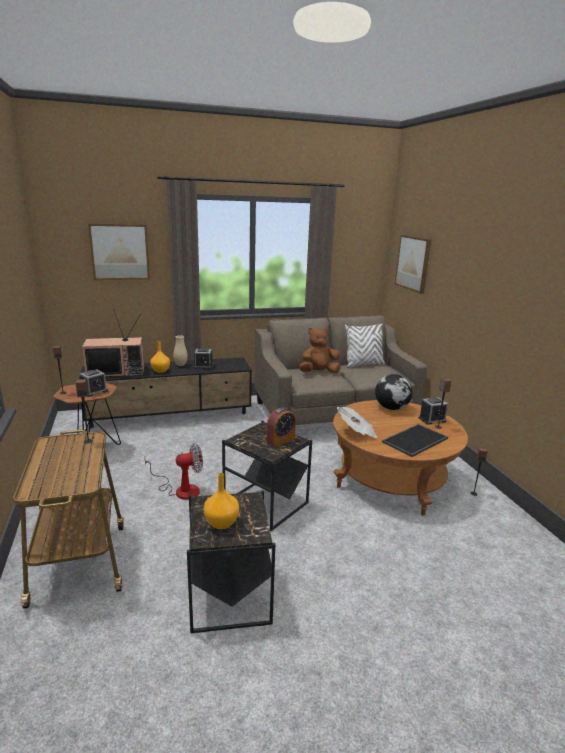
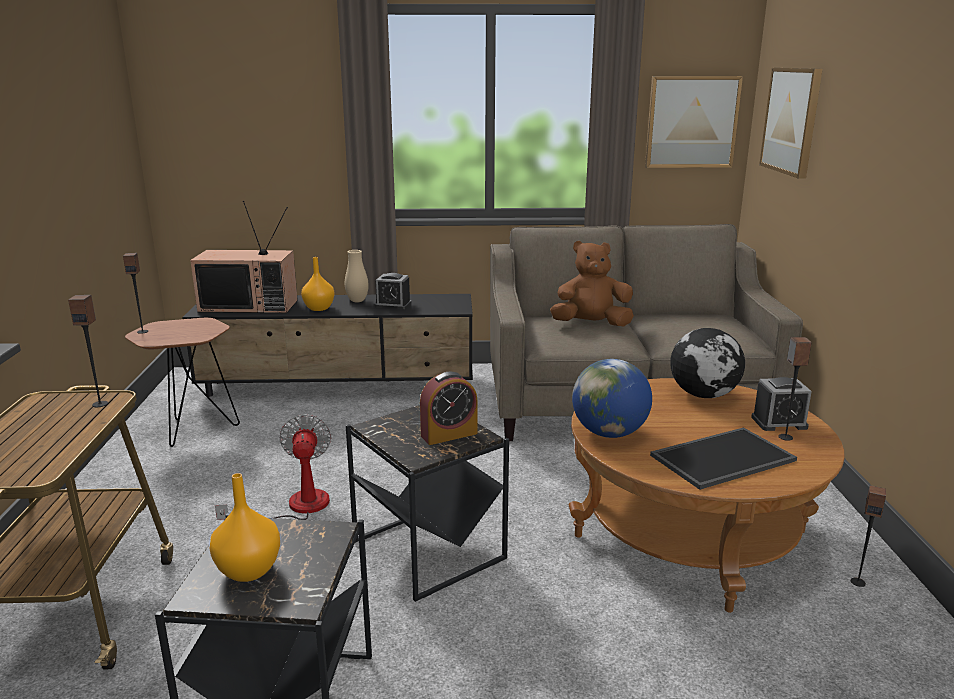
camera: 15 degrees right, 0 degrees up
alarm clock [79,369,108,397] -> none
picture [88,223,150,280] -> picture moved to [645,76,743,168]
fan [145,444,203,500] -> fan turned 90 degrees counterclockwise [215,414,331,520]
newspaper [337,407,377,438] -> globe [572,359,652,438]
white pillow [345,324,385,368] -> none

